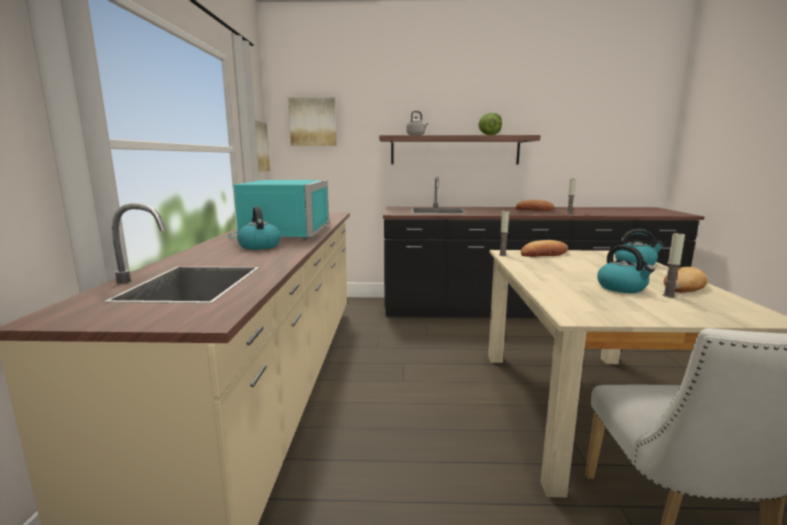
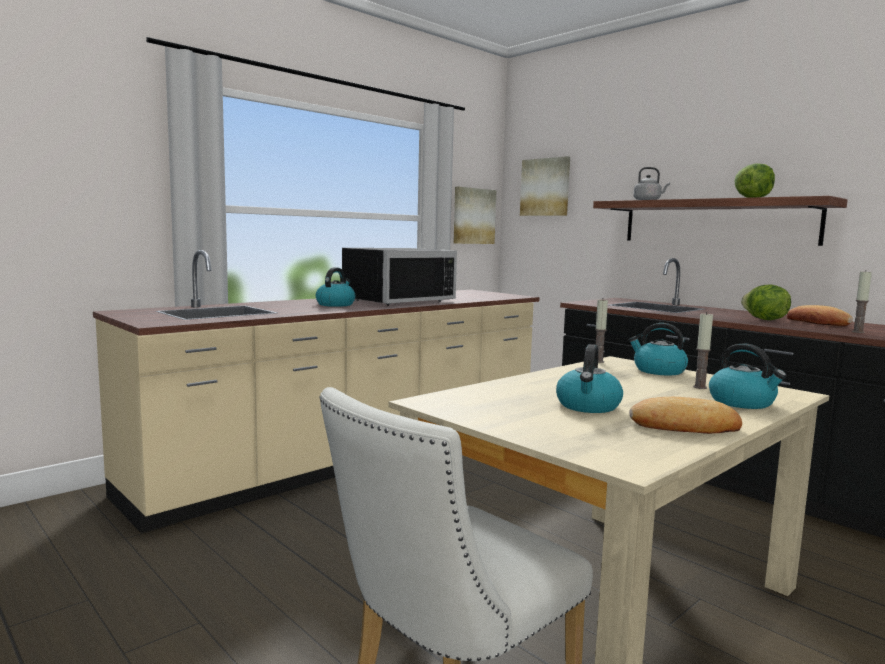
camera: 45 degrees right, 5 degrees down
turquoise microwave [227,180,329,239] -> black microwave [342,248,457,306]
bread [521,240,568,257] -> kettle [629,323,688,375]
candle [663,233,685,298] -> candle moved to [693,312,713,389]
none -> lettuce [741,285,791,320]

